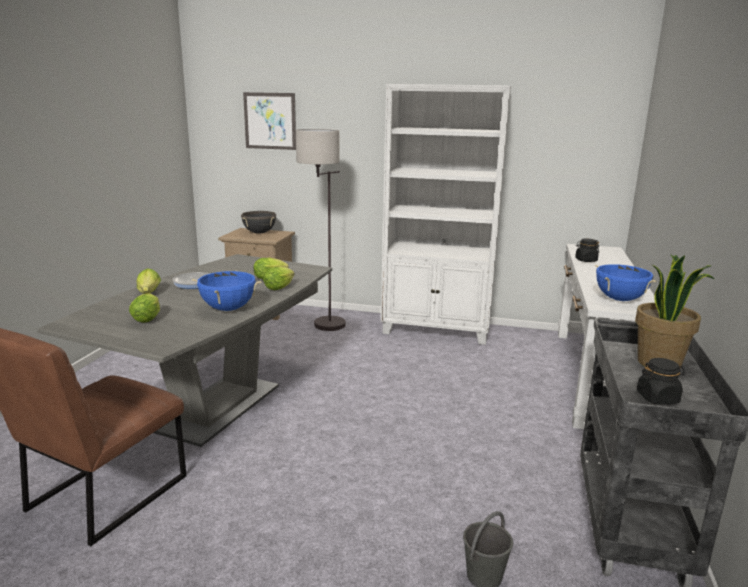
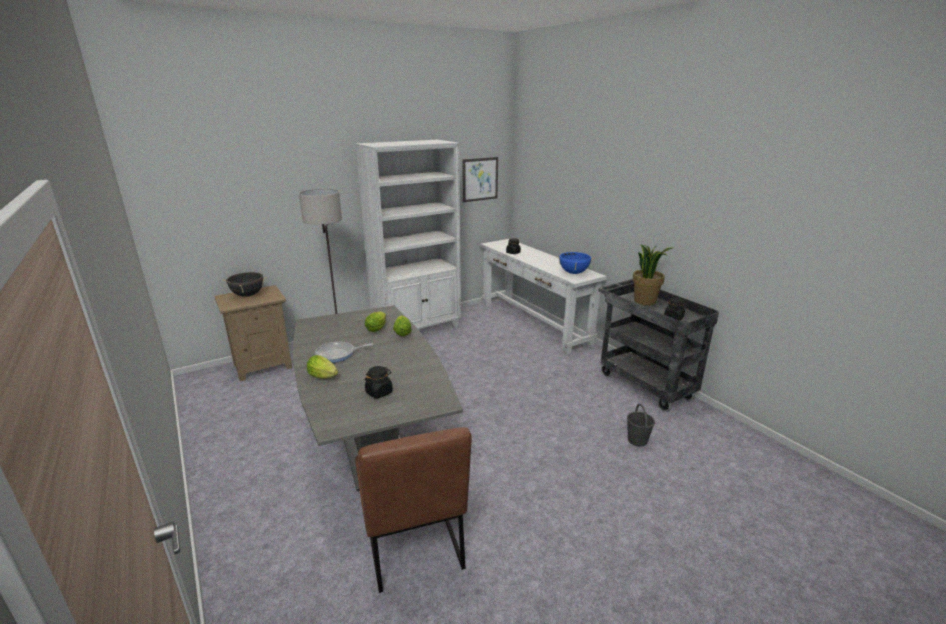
camera: 45 degrees left, 5 degrees up
lettuce [129,293,160,323] -> black jar [365,366,393,399]
blue cooking pot [192,271,262,311] -> none
picture [243,92,296,150] -> picture moved to [462,157,498,202]

